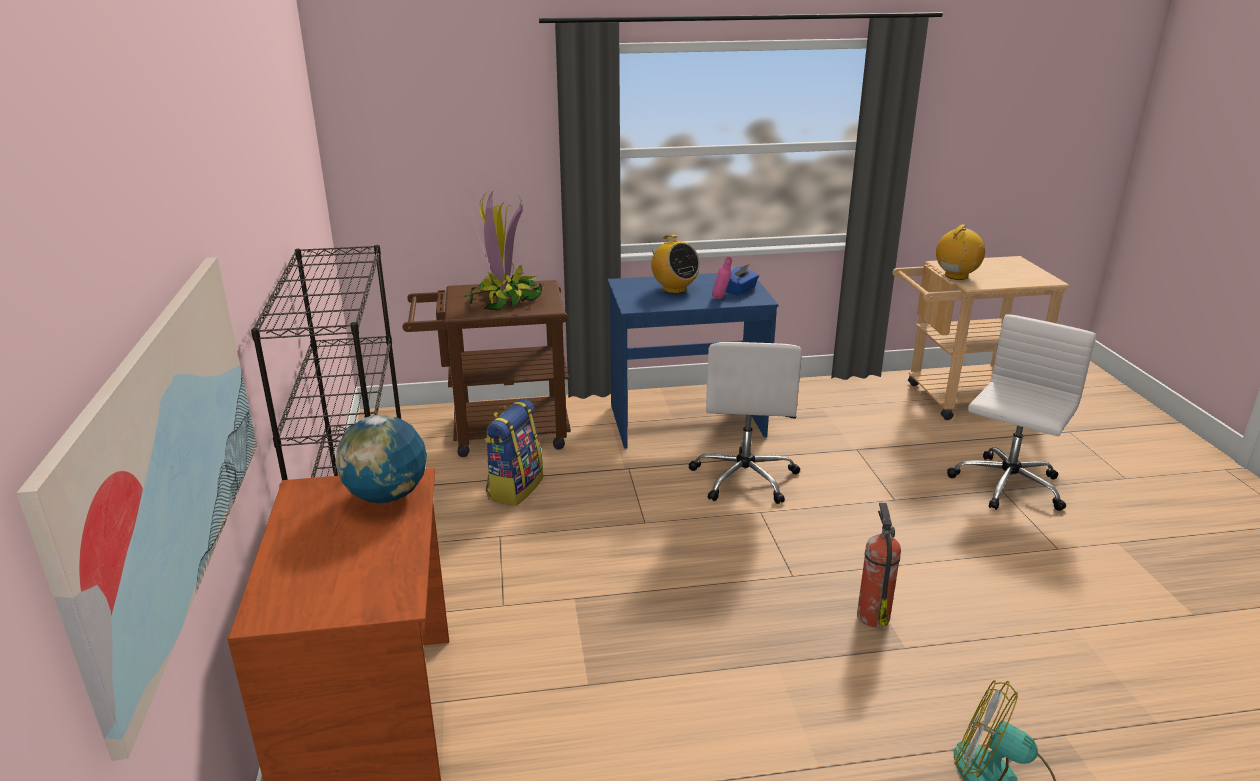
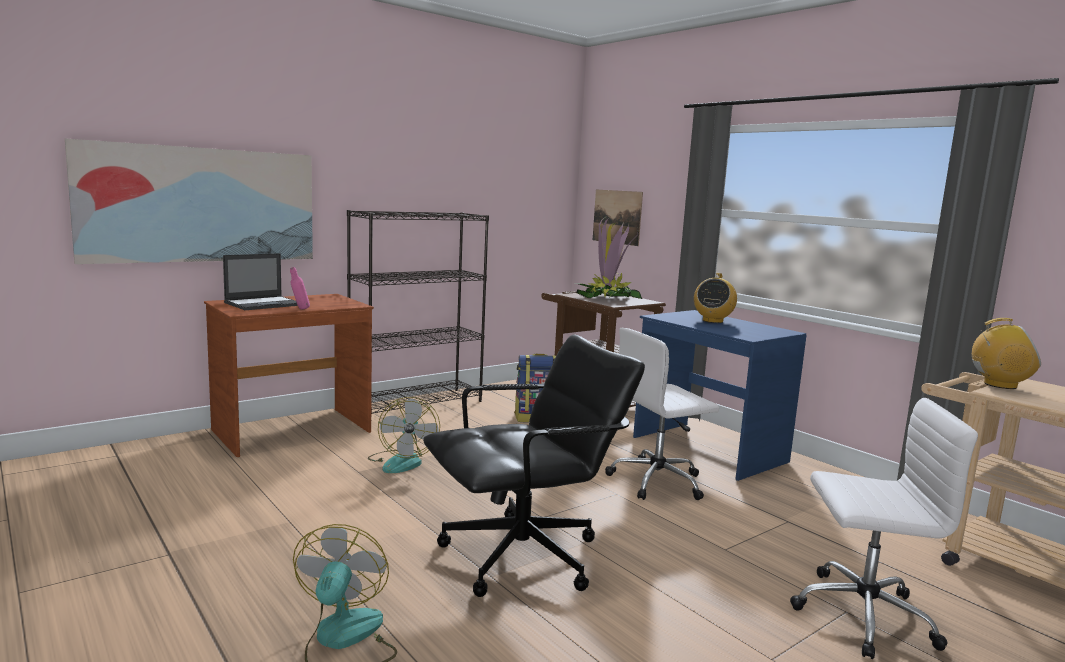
camera: 60 degrees right, 15 degrees down
globe [335,415,427,503] -> none
pink bottle [712,257,732,299] -> pink bottle moved to [290,267,310,310]
blue tissue box [726,264,759,296] -> none
fire extinguisher [857,503,901,627] -> black office chair [423,334,645,597]
none -> laptop [223,253,298,310]
none -> fan [368,397,440,473]
none -> picture [593,190,643,246]

